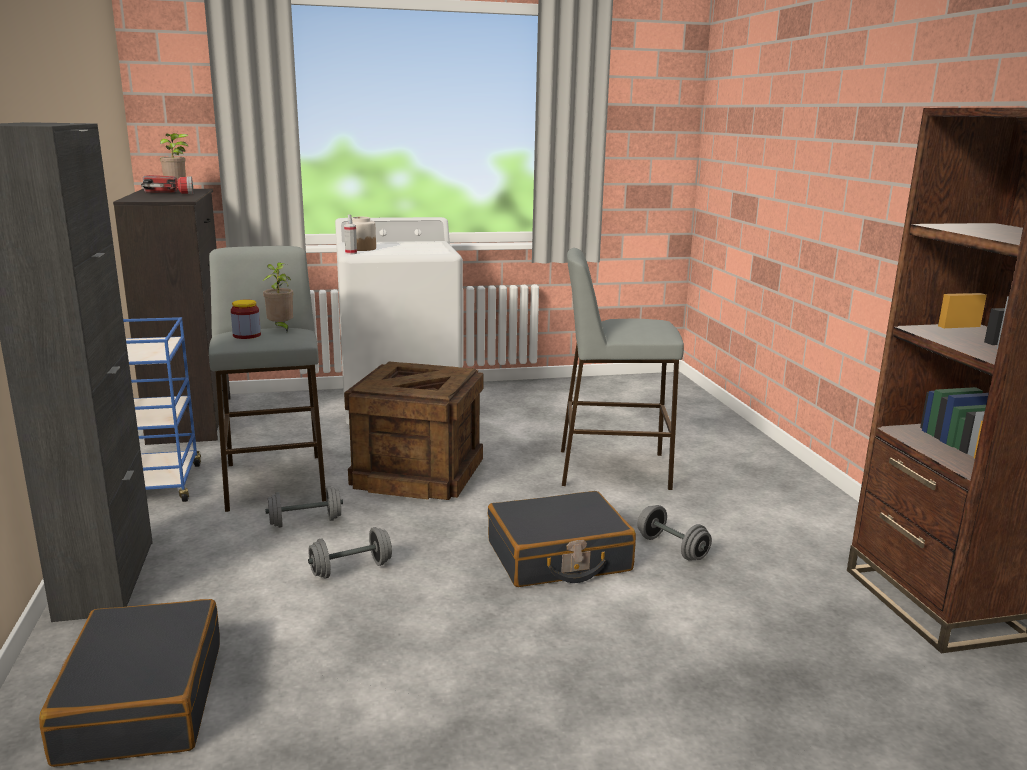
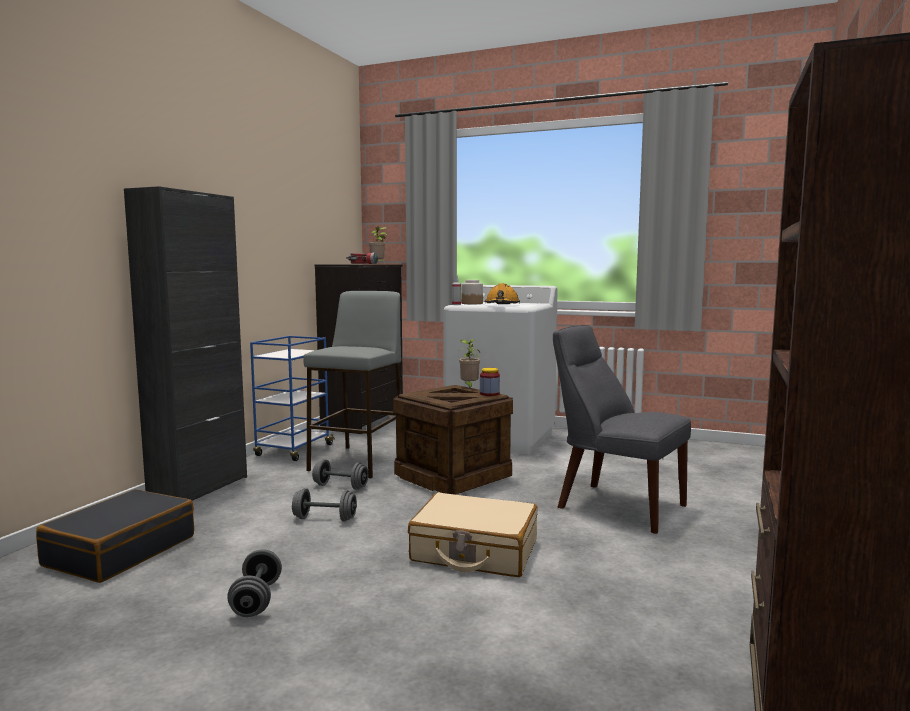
camera: 35 degrees right, 10 degrees down
jar [231,300,261,339] -> jar moved to [480,368,500,396]
potted plant [263,262,293,331] -> potted plant moved to [459,339,480,389]
black suitcase [488,491,636,587] -> beige suitcase [408,492,538,577]
grey stool [561,248,684,490] -> grey chair [553,325,691,534]
grey dumbbell [638,505,712,561] -> grey dumbbell moved to [227,549,282,617]
none -> orange hard hat [485,283,520,304]

